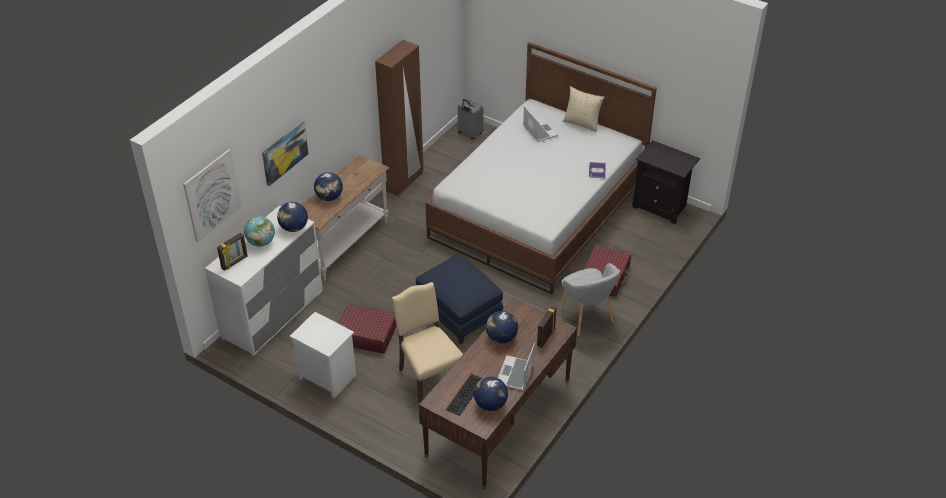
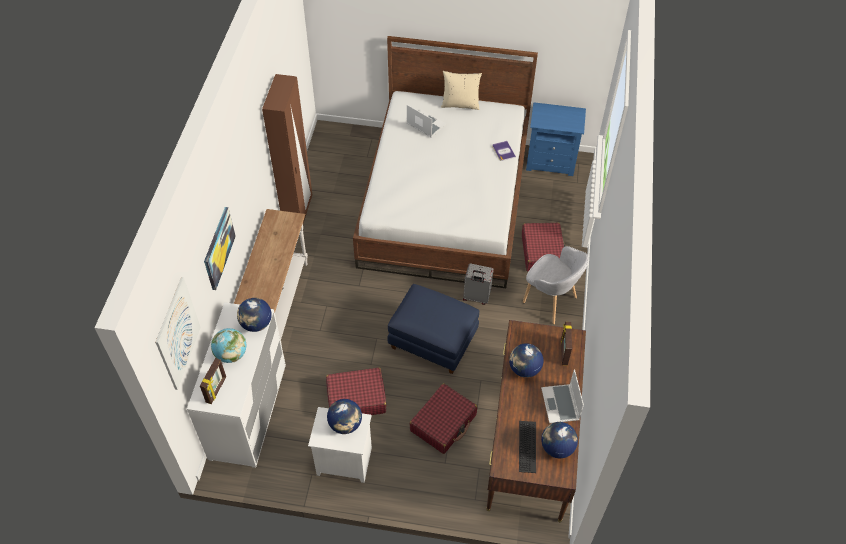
camera: 25 degrees left, 10 degrees up
globe [314,172,343,201] -> globe moved to [327,399,362,434]
beige chair [391,282,463,404] -> red suitcase [410,383,477,454]
grey suitcase [458,99,484,139] -> grey suitcase moved to [463,264,494,305]
black nightstand [632,140,700,225] -> blue nightstand [526,102,586,176]

